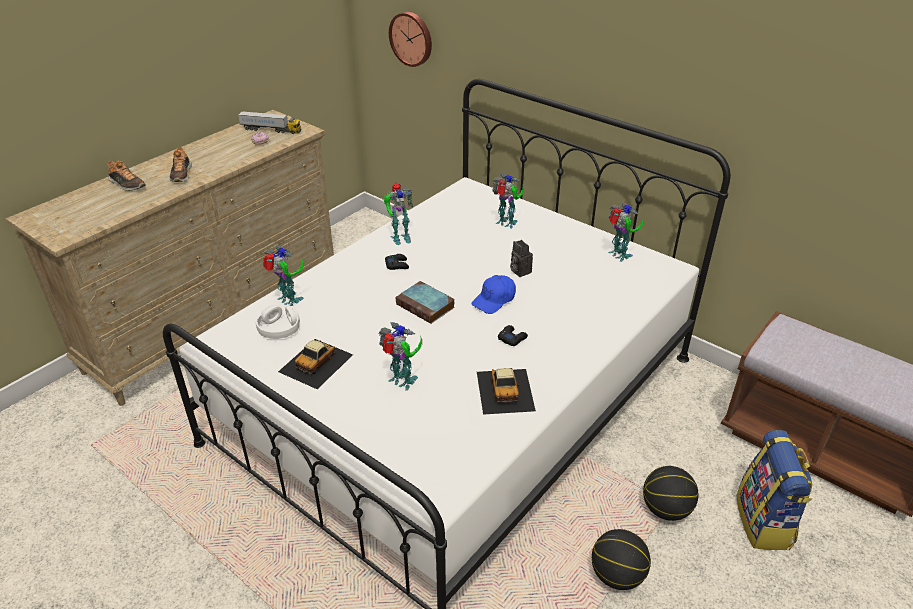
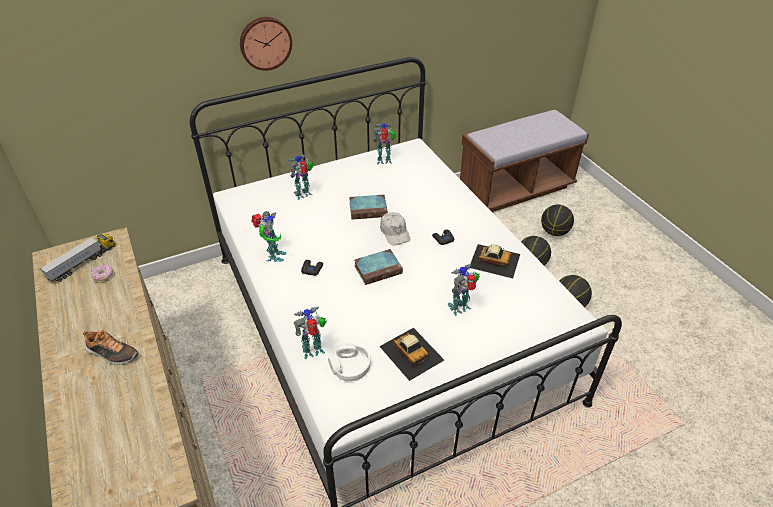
camera: 65 degrees left, 5 degrees up
shoe [107,161,146,191] -> none
wall clock [389,12,432,67] -> wall clock moved to [240,17,292,71]
blue cap [471,275,516,314] -> white cap [380,212,410,245]
camera [510,240,533,277] -> book [349,195,388,220]
backpack [737,430,812,550] -> basketball [541,205,574,236]

